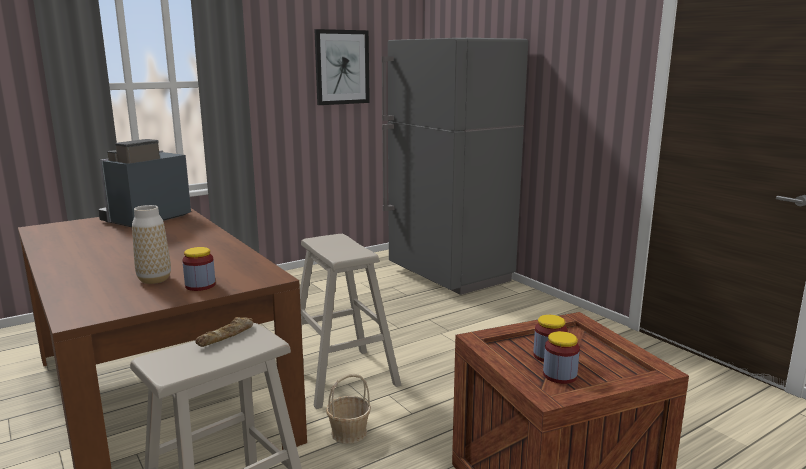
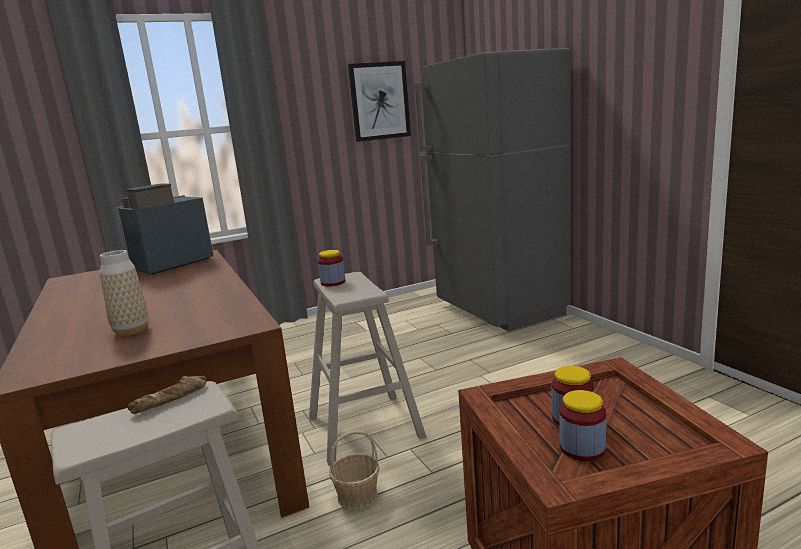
camera: 10 degrees right, 0 degrees up
jar [182,247,216,291] -> jar moved to [318,250,345,286]

